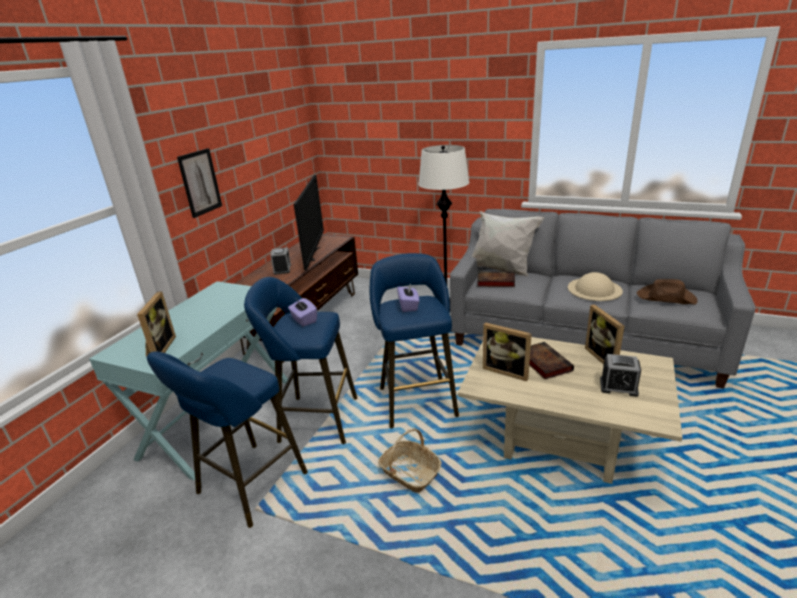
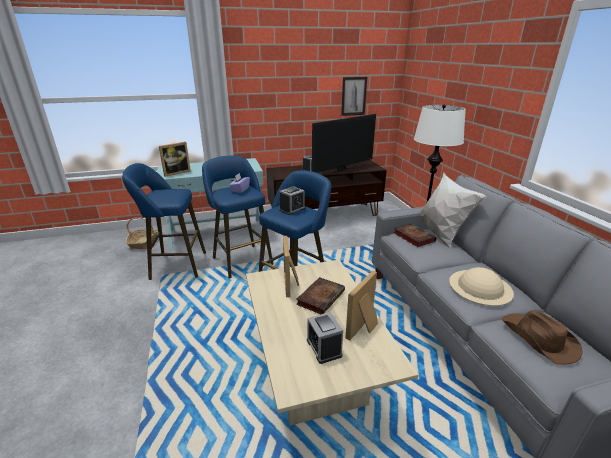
camera: 50 degrees right, 0 degrees up
picture [177,148,222,218] -> picture moved to [341,77,367,116]
basket [378,428,442,493] -> basket moved to [125,217,158,249]
purple tissue box [397,284,419,312] -> alarm clock [279,186,305,215]

